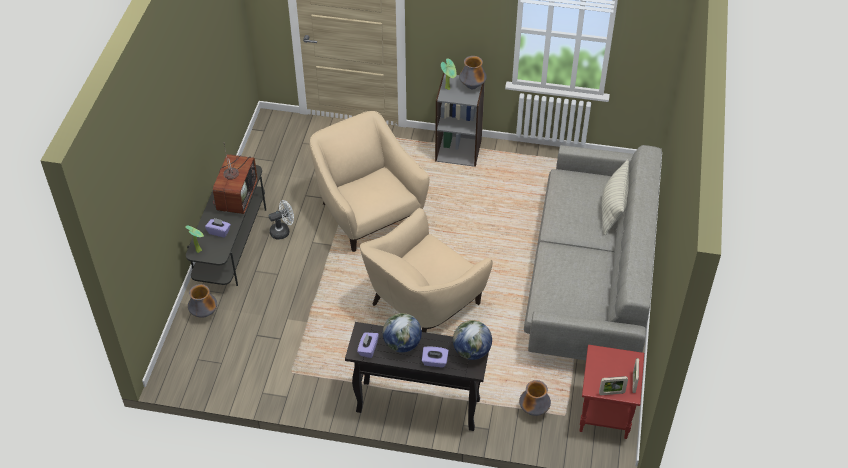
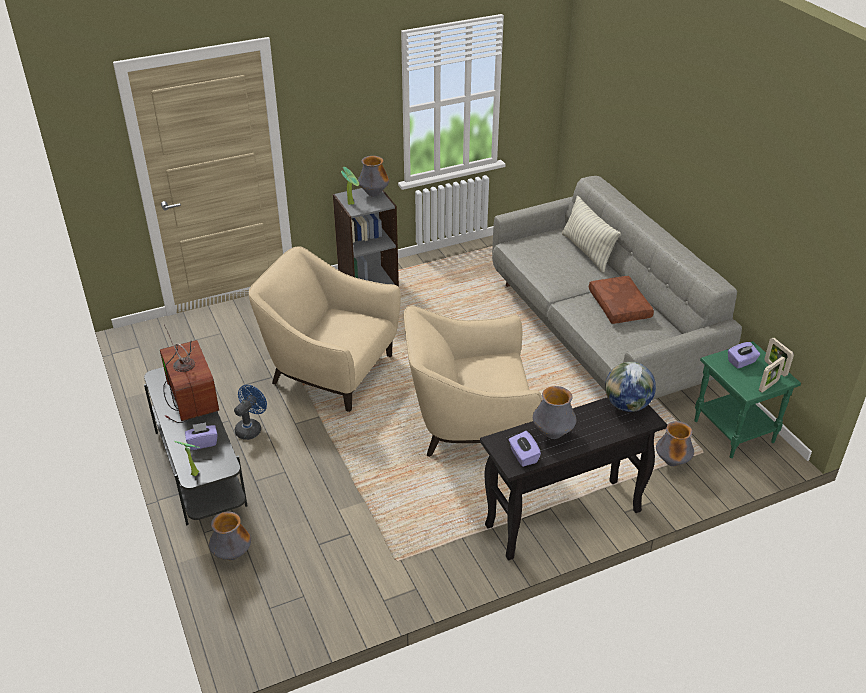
camera: 35 degrees left, 10 degrees down
white fan [269,200,294,240] -> blue fan [234,385,267,440]
beige armchair [360,208,493,332] -> beige armchair turned 75 degrees clockwise [404,305,542,457]
globe [383,313,422,353] -> vase [533,386,576,439]
purple tissue box [422,346,449,367] -> purple tissue box moved to [728,342,760,369]
red side table [580,345,644,439] -> green side table [694,341,801,458]
none -> brown pillow [589,276,654,324]

